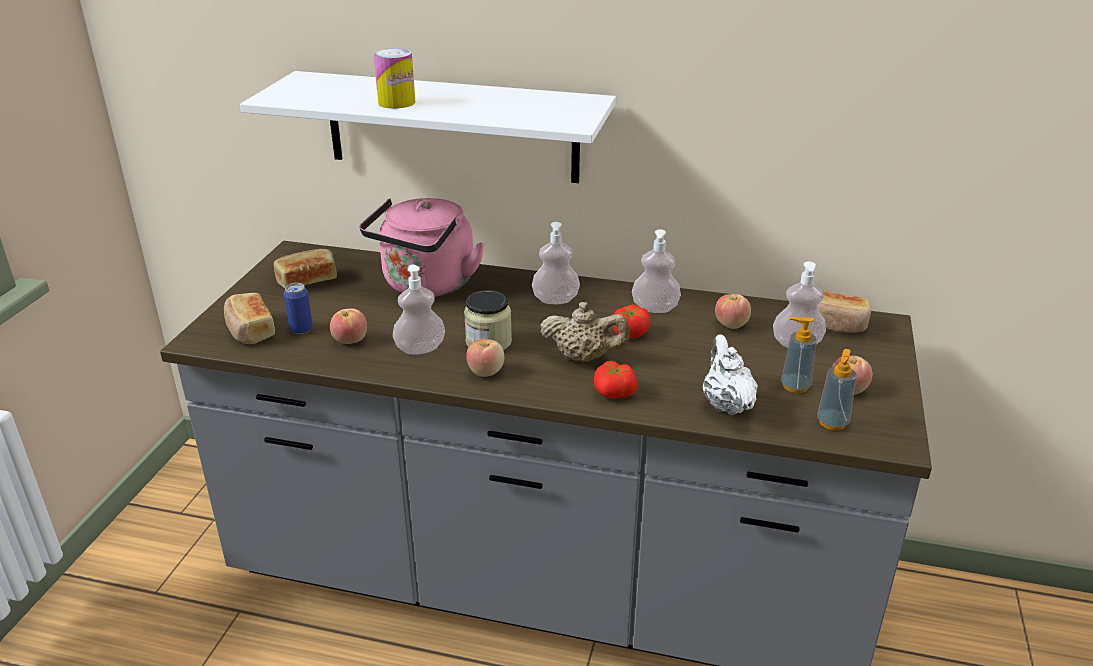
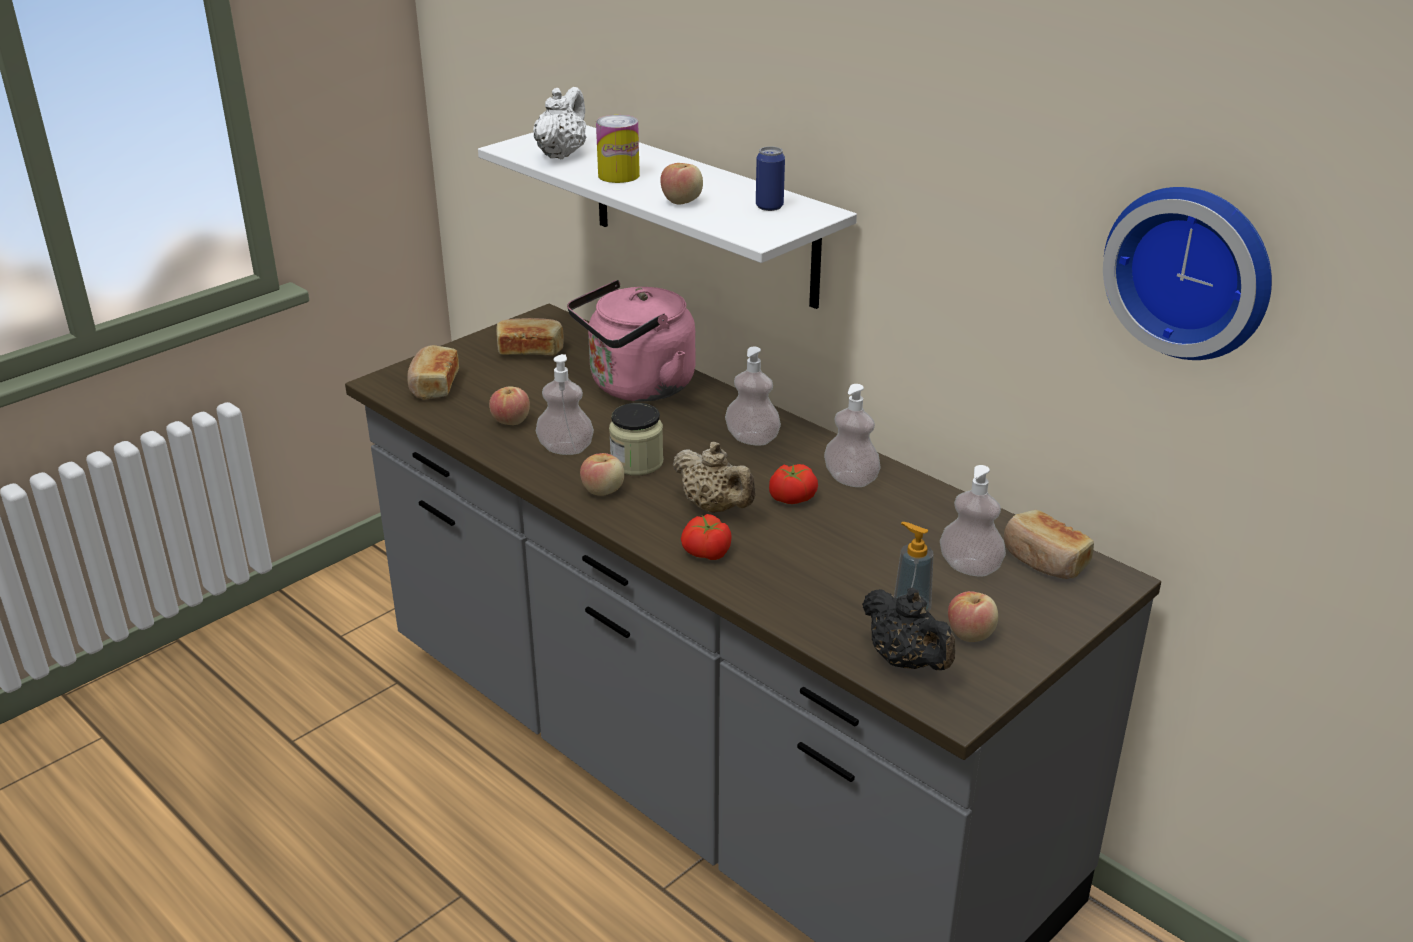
camera: 30 degrees right, 0 degrees up
can [284,283,313,334] -> can moved to [756,146,785,211]
white teapot [703,334,758,415] -> white teapot moved to [533,87,586,159]
apple [715,294,751,329] -> apple moved to [660,163,703,204]
soap dispenser [817,349,856,431] -> black teapot [862,588,955,670]
none -> wall clock [1103,187,1272,360]

